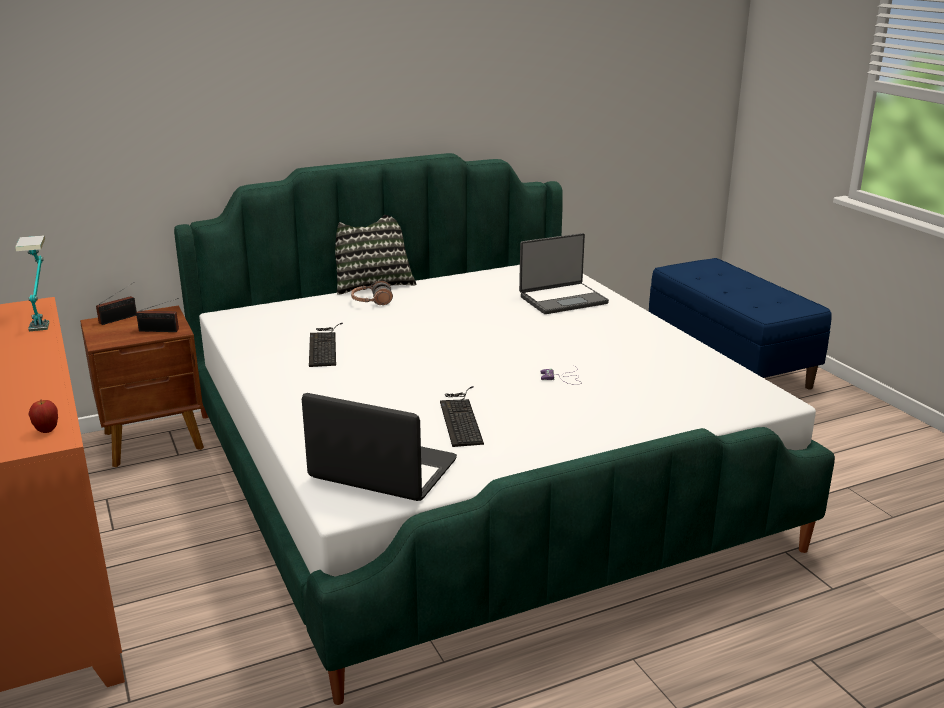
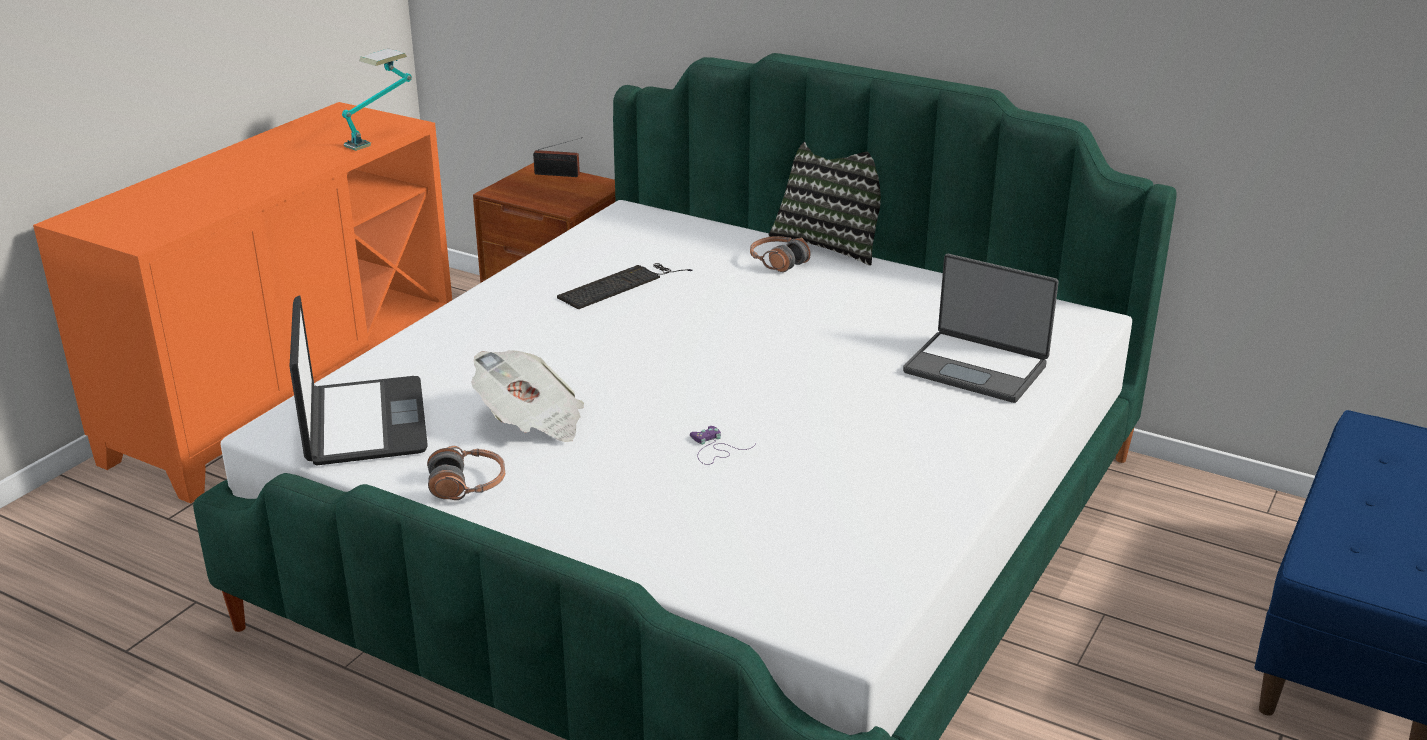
camera: 55 degrees right, 5 degrees up
apple [28,400,58,433] -> none
radio [136,298,179,332] -> none
keyboard [440,386,484,447] -> newspaper [471,350,584,442]
none -> headphones [427,446,505,500]

